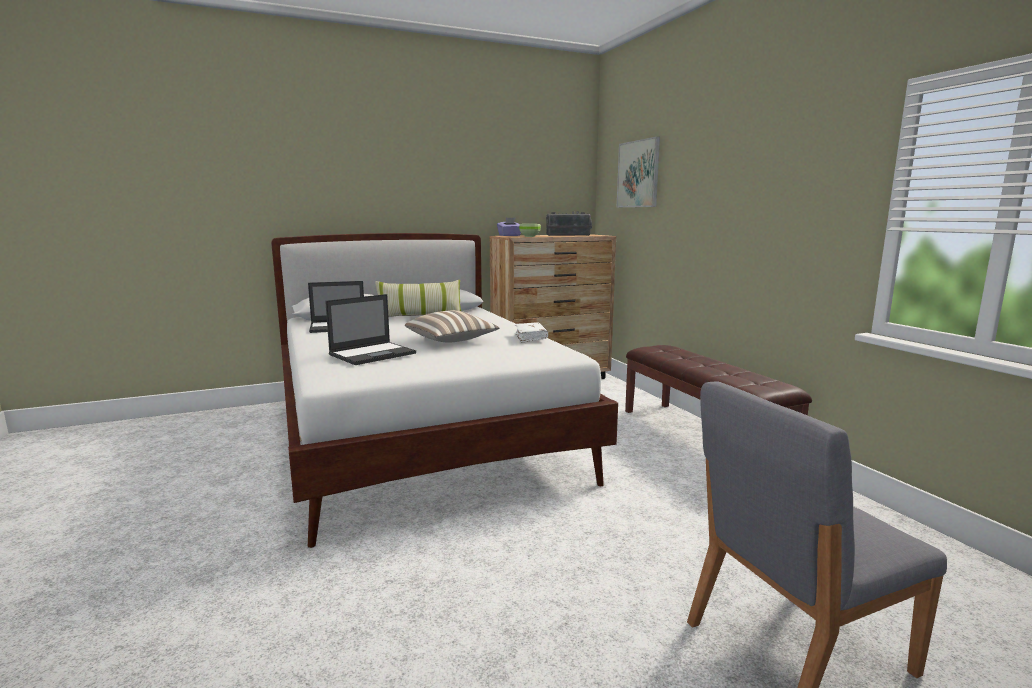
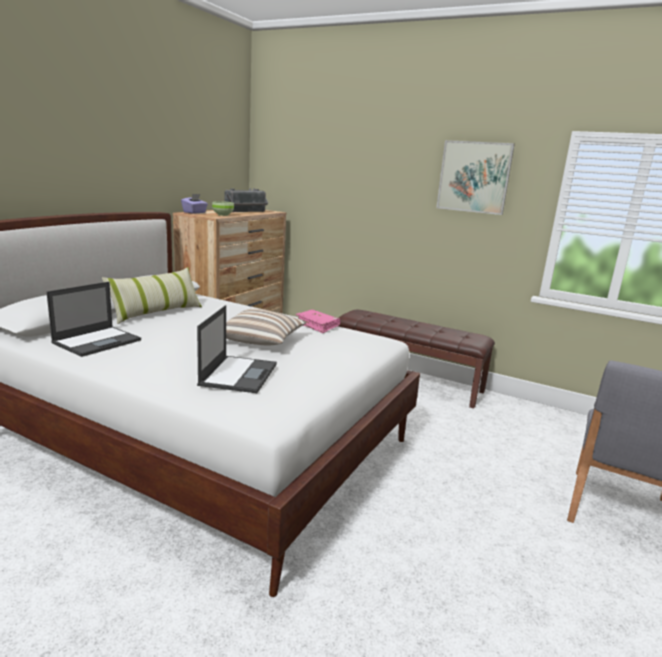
camera: 40 degrees left, 5 degrees up
white book [515,322,548,343] -> pink book [296,310,340,333]
picture [617,137,660,207] -> picture moved to [436,140,515,215]

